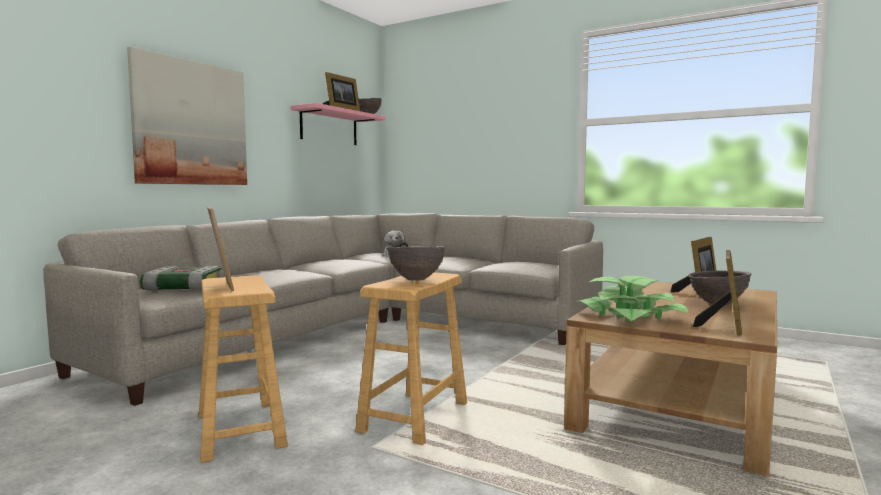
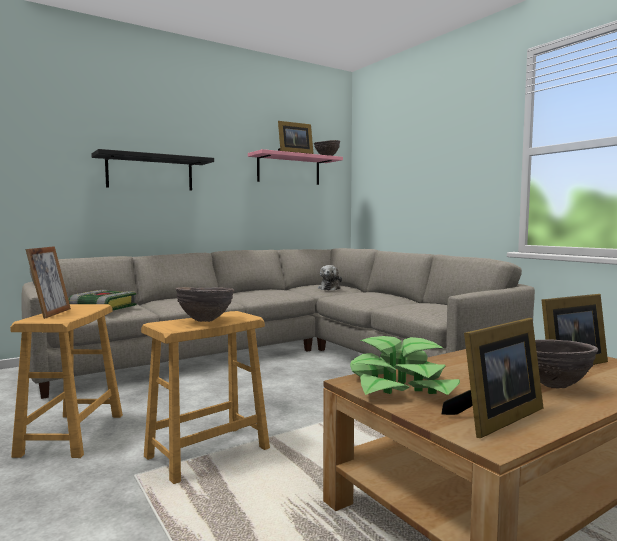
camera: 25 degrees right, 0 degrees up
picture [127,47,247,185] -> black shelf [91,149,214,191]

